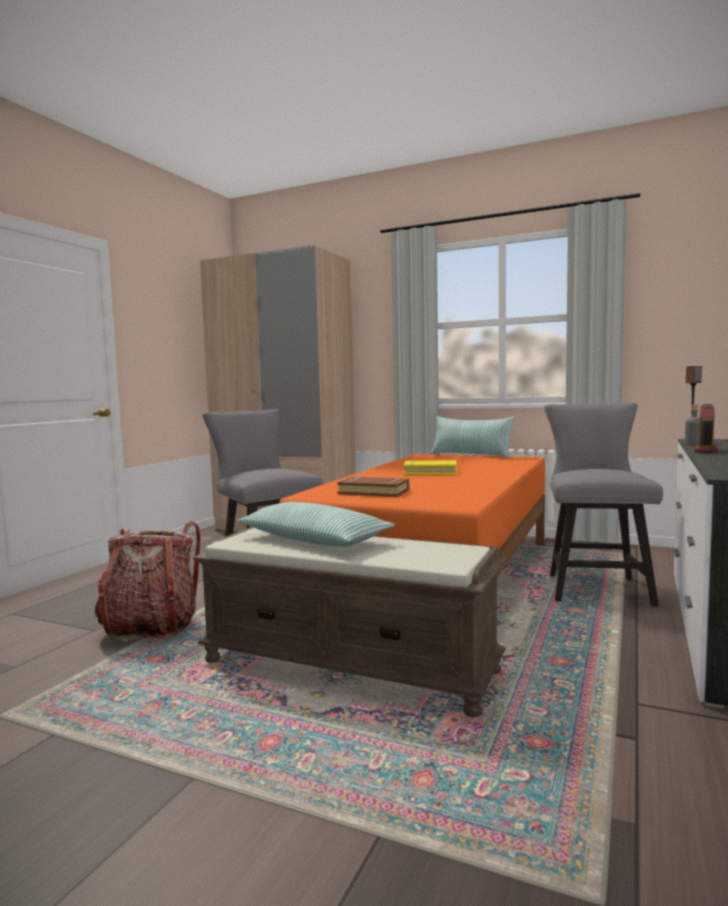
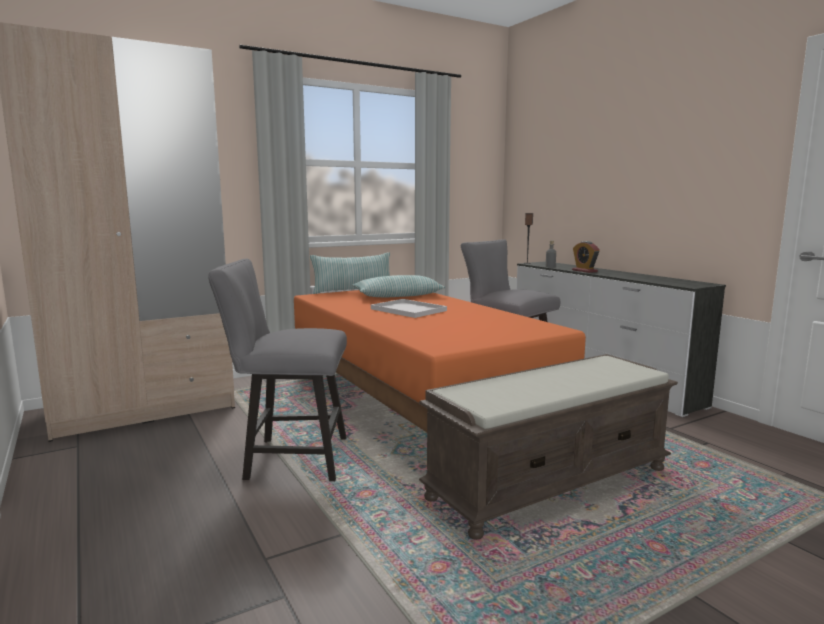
camera: 55 degrees left, 5 degrees up
backpack [94,521,201,642] -> none
pillow [237,502,395,547] -> pillow moved to [352,275,445,297]
brown book [337,476,409,497] -> none
yellow book [403,460,457,475] -> white tray [371,299,447,318]

